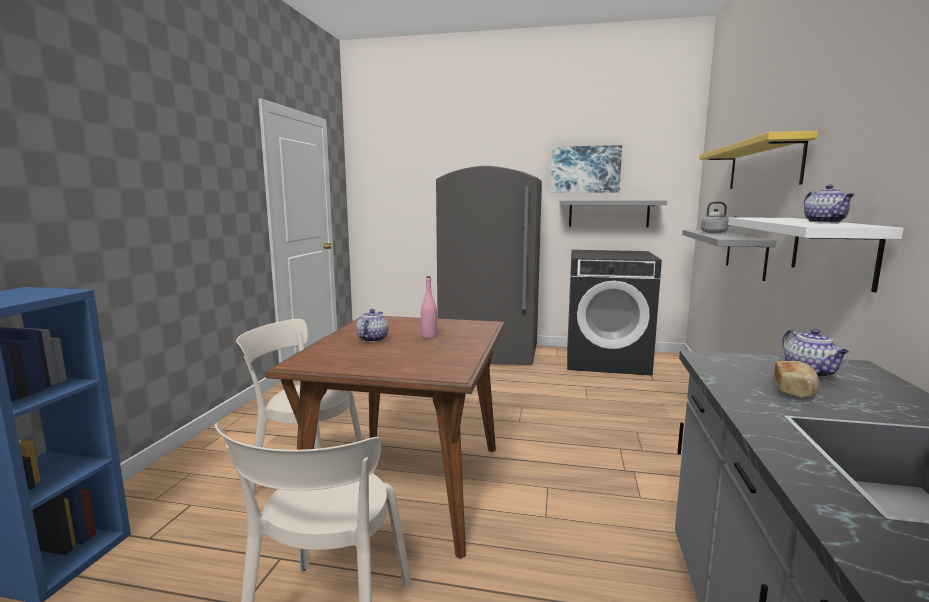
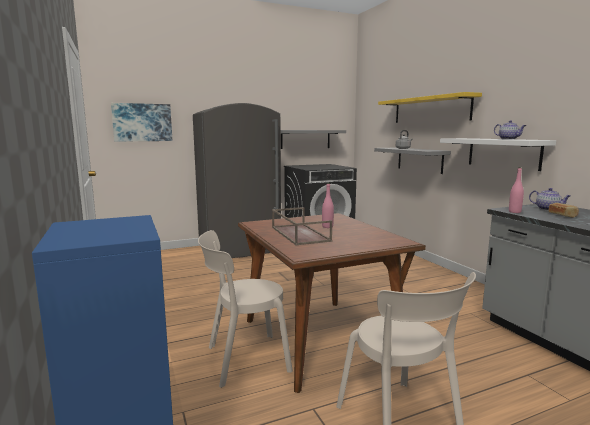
camera: 35 degrees left, 0 degrees up
teapot [356,309,388,342] -> brown tray [272,207,332,245]
picture [551,145,622,193] -> picture moved to [111,103,172,142]
none -> pink bottle [509,167,524,213]

